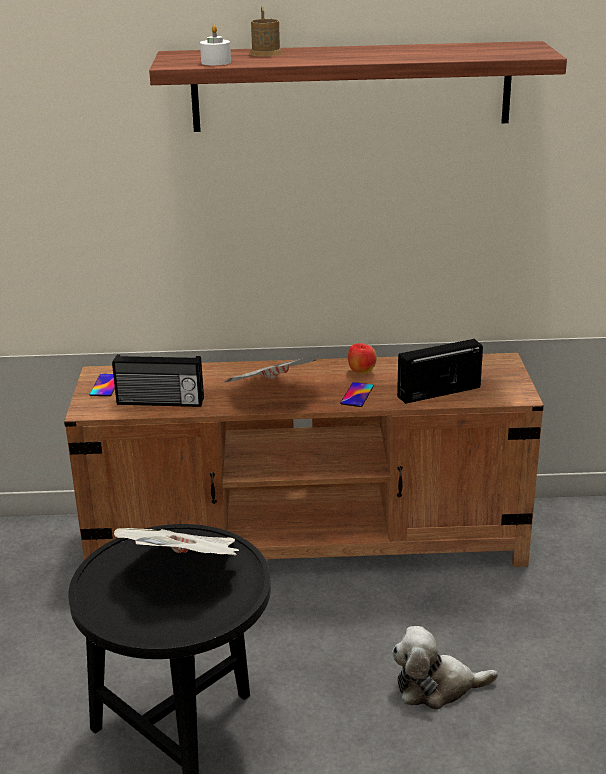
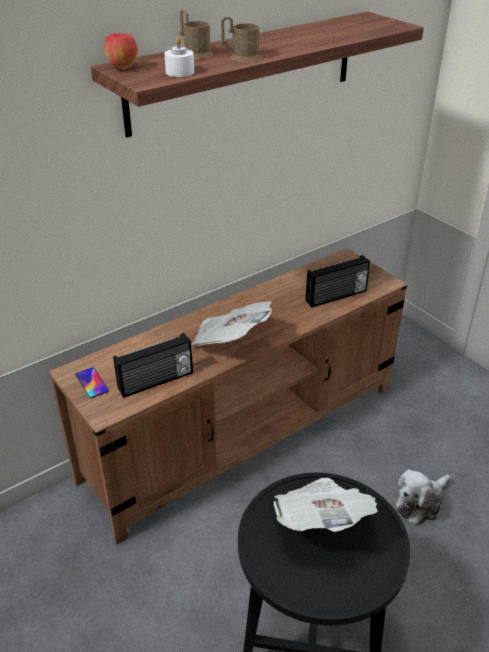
camera: 35 degrees left, 10 degrees up
phone [340,382,374,407] -> none
apple [348,343,377,375] -> apple moved to [104,32,138,70]
radio [397,339,483,404] -> radio turned 150 degrees counterclockwise [305,255,370,307]
none -> brown mug [220,17,262,62]

